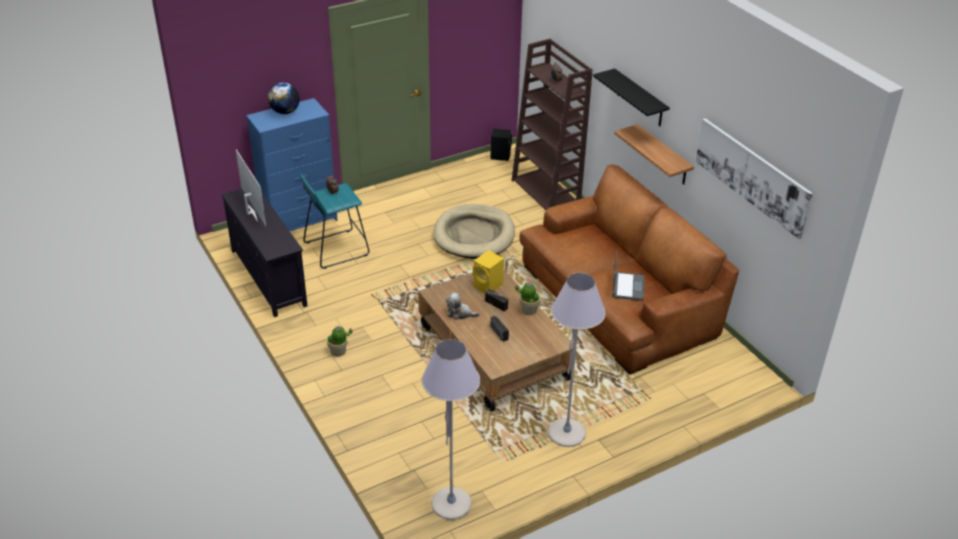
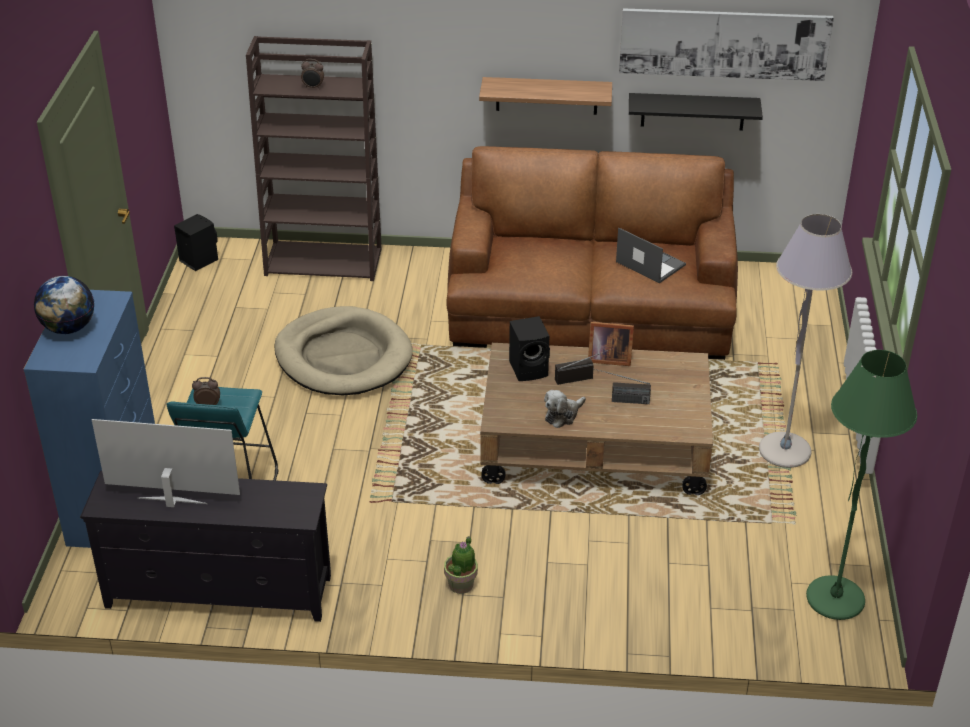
camera: 55 degrees left, 0 degrees up
grey floor lamp [421,339,480,520] -> green floor lamp [806,350,917,620]
yellow speaker [473,250,504,293] -> black speaker [509,316,550,381]
potted plant [515,282,541,315] -> picture frame [588,322,634,366]
black shelf [593,68,670,126] -> black shelf moved to [629,93,763,131]

